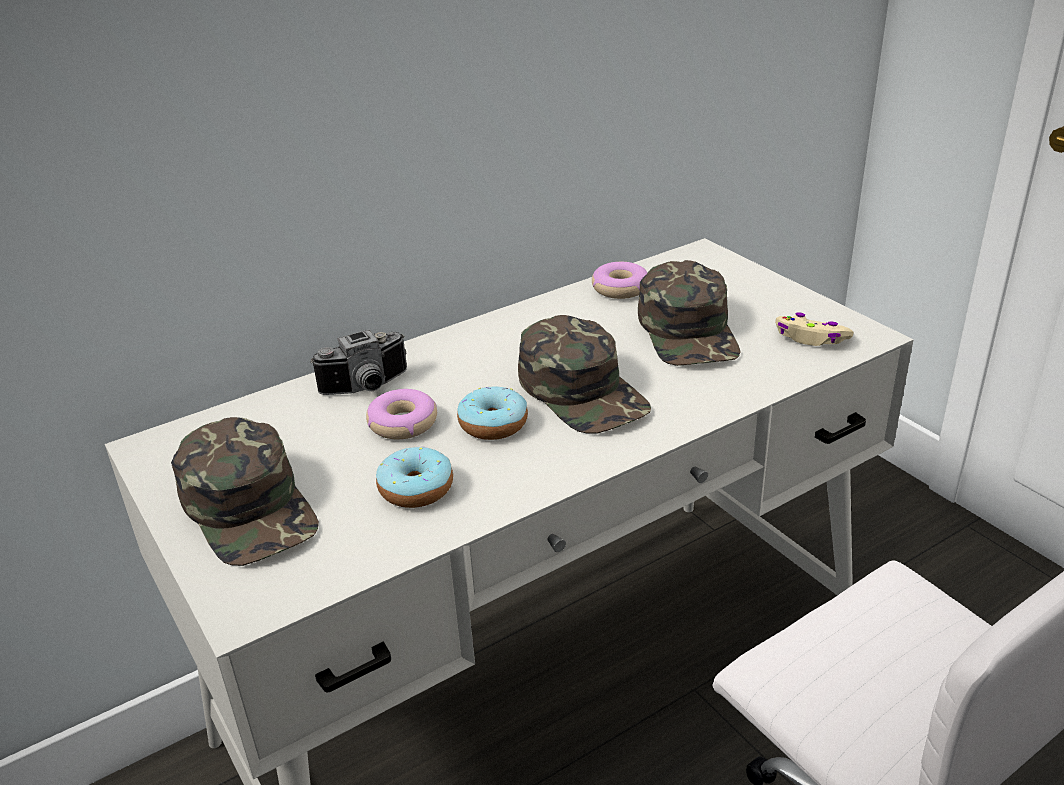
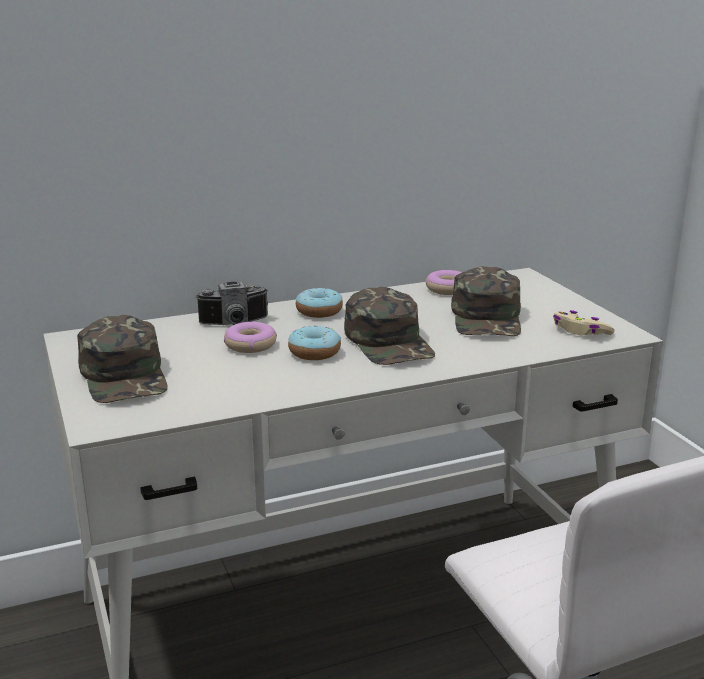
camera: 10 degrees right, 10 degrees down
donut [376,446,453,508] -> donut moved to [296,288,343,318]

